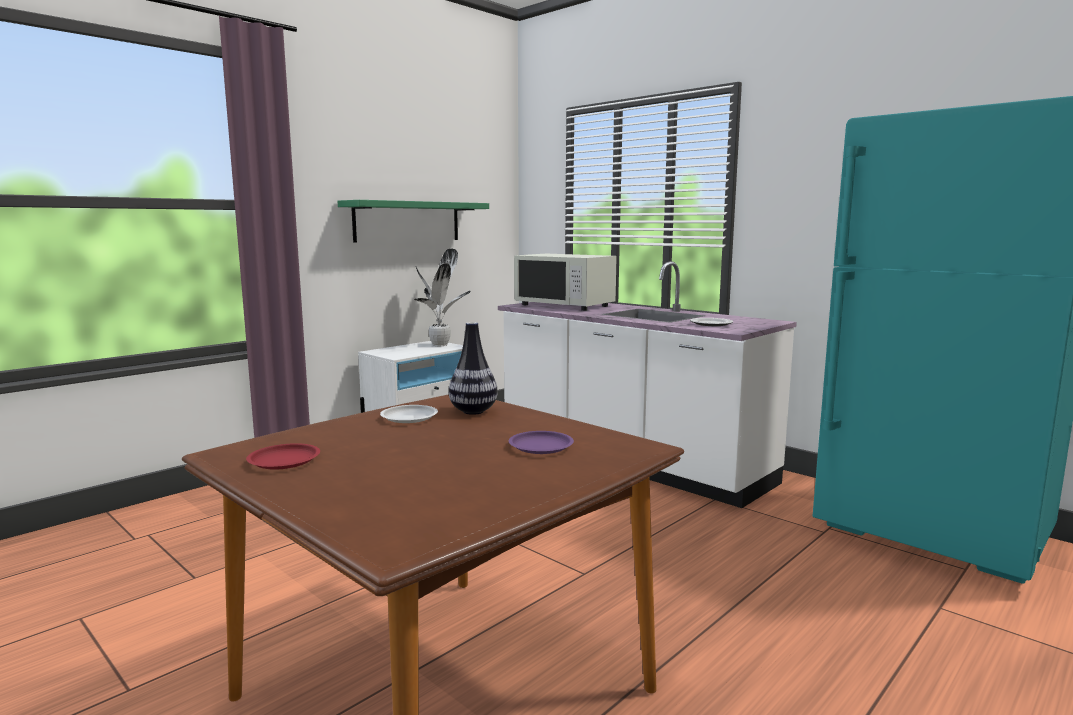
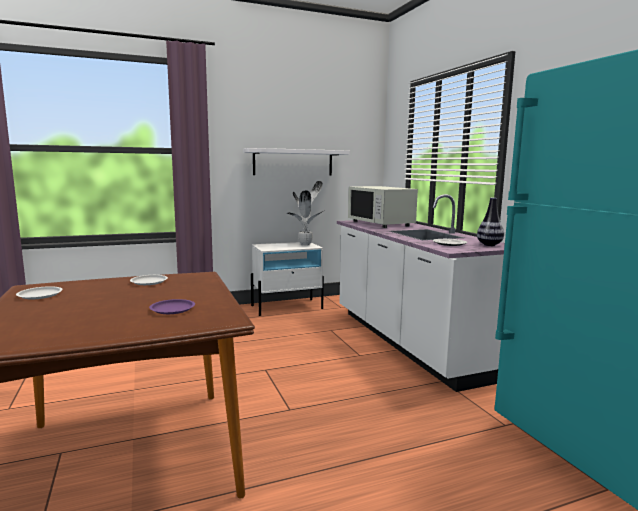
camera: 25 degrees right, 0 degrees up
red plate [246,443,320,470] -> white plate [16,286,63,299]
green shelf [338,200,489,242] -> white shelf [243,148,350,175]
vase [449,322,498,415] -> vase moved to [477,198,504,246]

